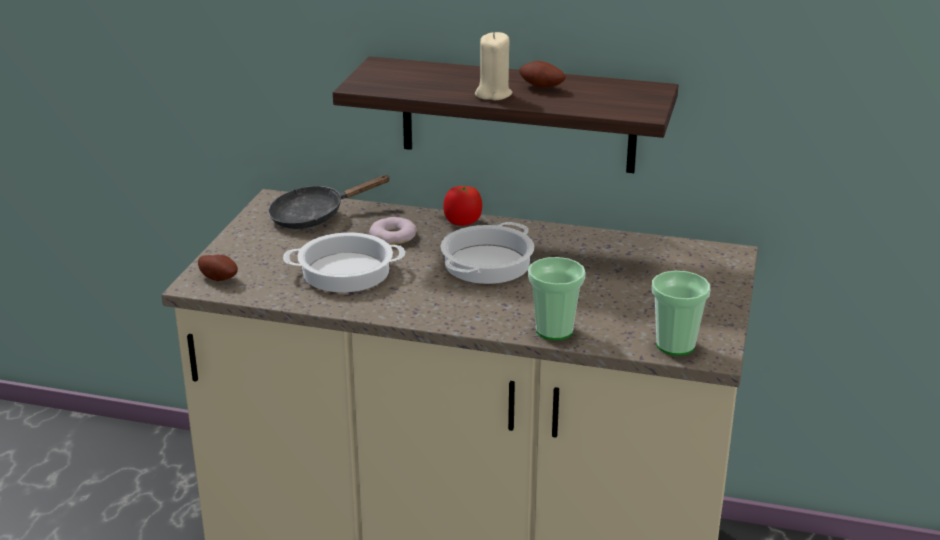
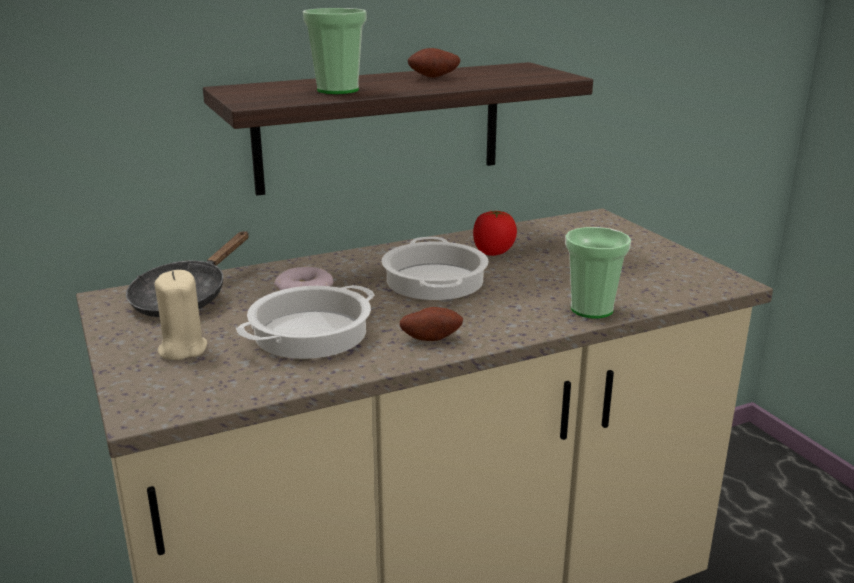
camera: 40 degrees left, 5 degrees down
potato [198,255,238,281] -> potato moved to [400,307,463,341]
tomato [443,185,482,226] -> tomato moved to [473,210,517,256]
beige candle [475,32,512,100] -> beige candle moved to [155,270,207,360]
cup [652,271,710,356] -> cup moved to [303,8,367,94]

